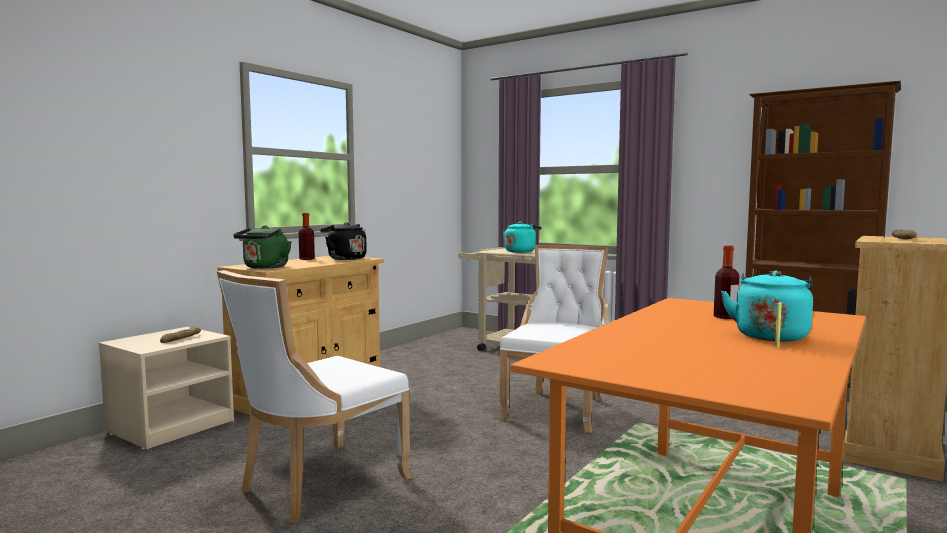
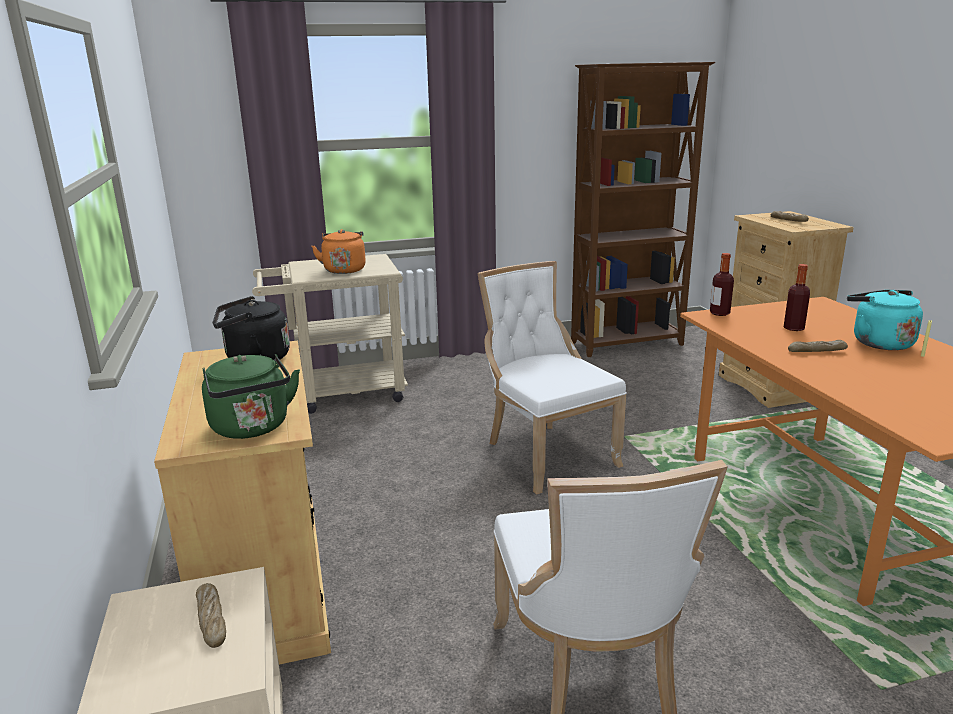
camera: 50 degrees left, 15 degrees up
bottle [299,213,315,260] -> bottle moved to [710,253,734,316]
turquoise kettle [503,222,542,253] -> orange kettle [312,229,366,274]
none -> bread [788,340,848,352]

